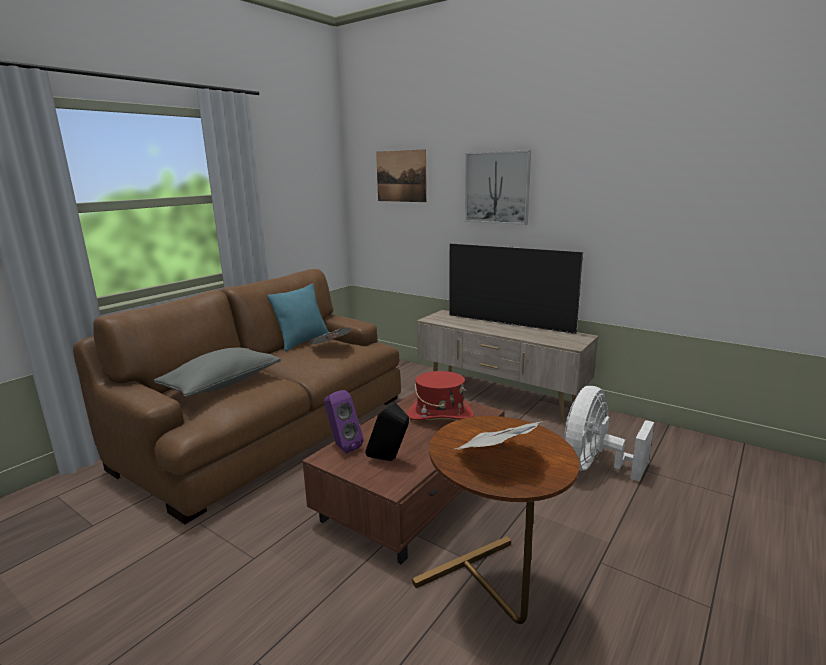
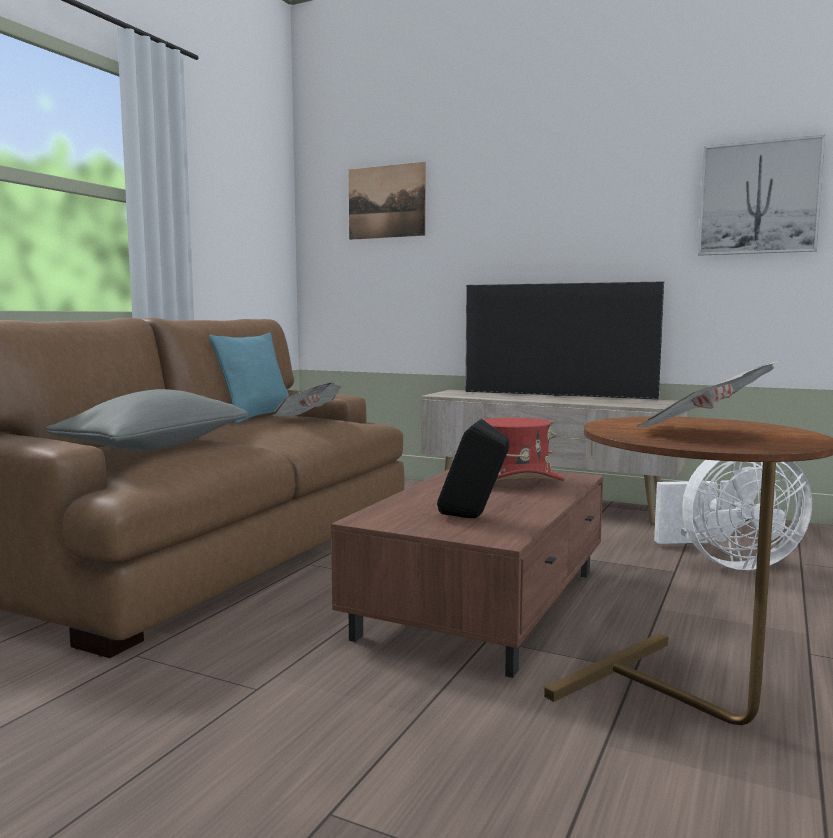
camera: 10 degrees left, 10 degrees down
purple speaker [324,390,363,453] -> none
picture [465,151,531,225] -> picture moved to [698,135,825,256]
white fan [564,386,654,481] -> white fan turned 120 degrees counterclockwise [654,460,812,570]

